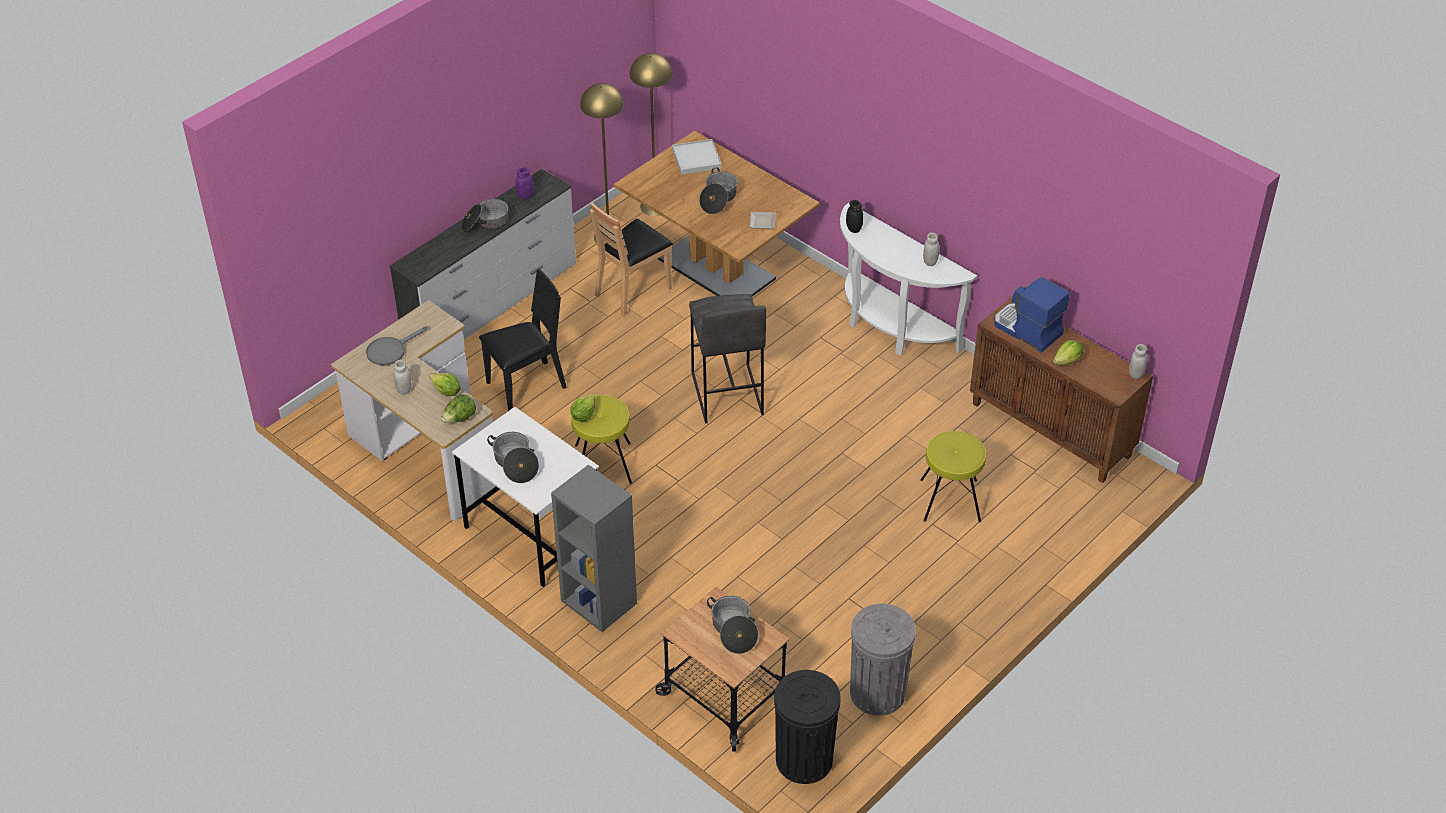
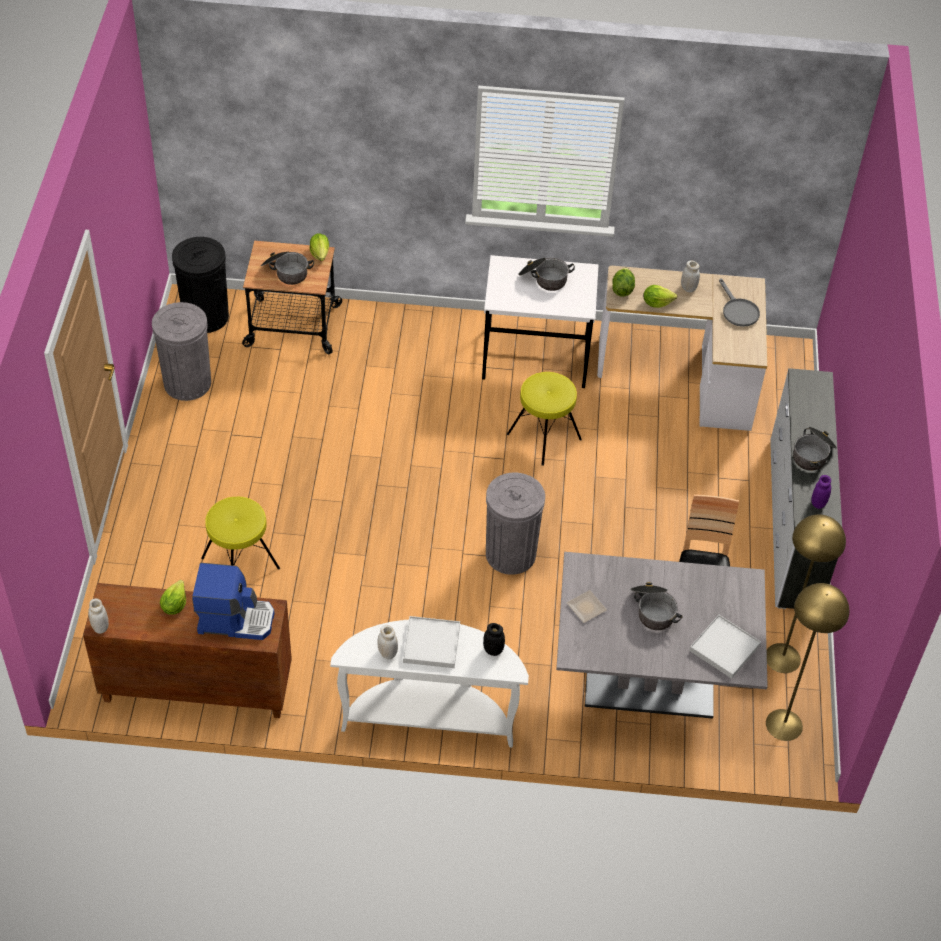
camera: 140 degrees right, 5 degrees up
grey frying pan [366,326,428,366] -> grey frying pan turned 150 degrees clockwise [719,278,760,327]
black chair [479,269,567,411] -> none
grey bookcase [551,465,637,632] -> none
lettuce [570,394,595,421] -> lettuce moved to [310,233,329,261]
brown dining table [614,131,820,297] -> grey dining table [556,552,768,719]
grey stool [689,294,766,423] -> grey trash can [486,473,545,575]
none -> white tray [403,616,460,668]

